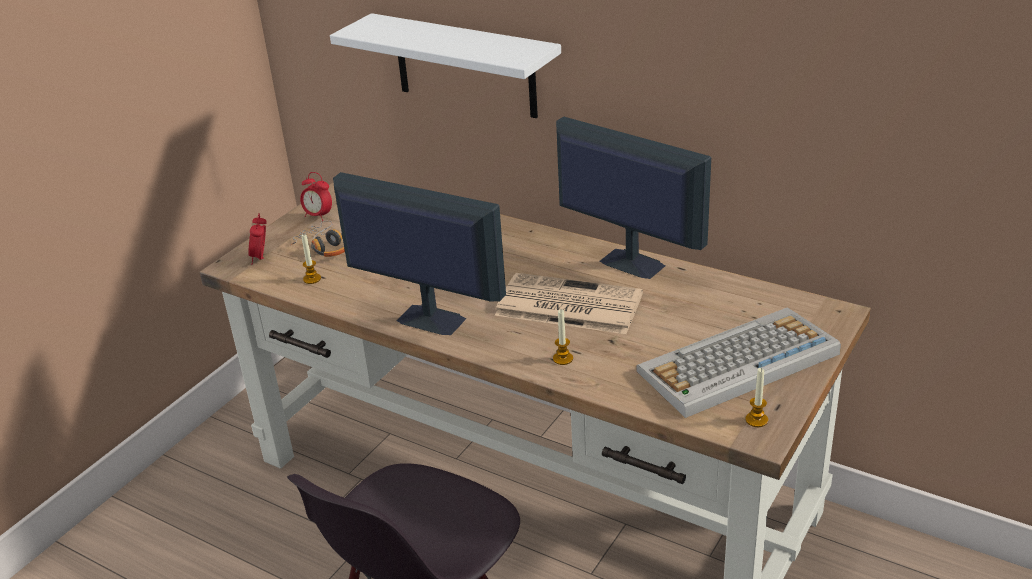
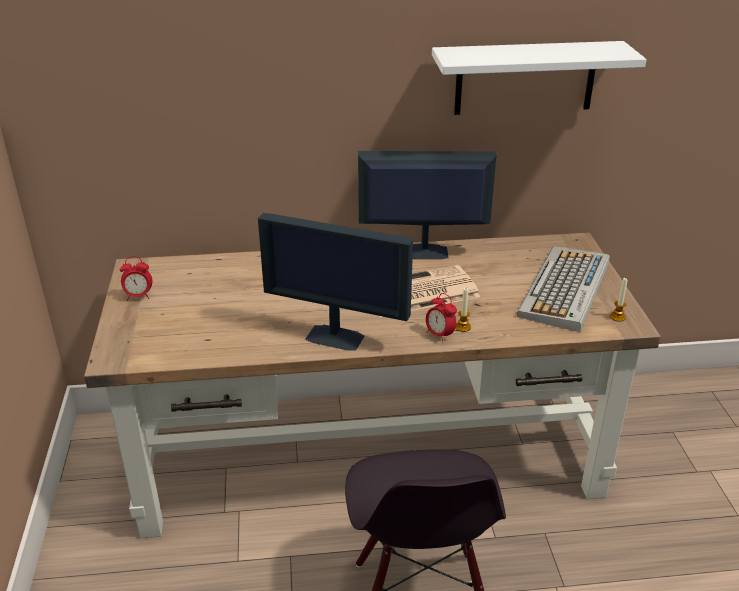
camera: 40 degrees left, 0 degrees up
alarm clock [248,213,267,265] -> alarm clock moved to [426,293,457,343]
headphones [290,221,345,257] -> none
candle [301,233,321,284] -> none
white shelf [330,13,561,118] -> white shelf moved to [432,41,646,115]
monitor [333,172,506,335] -> monitor turned 150 degrees counterclockwise [258,213,413,350]

